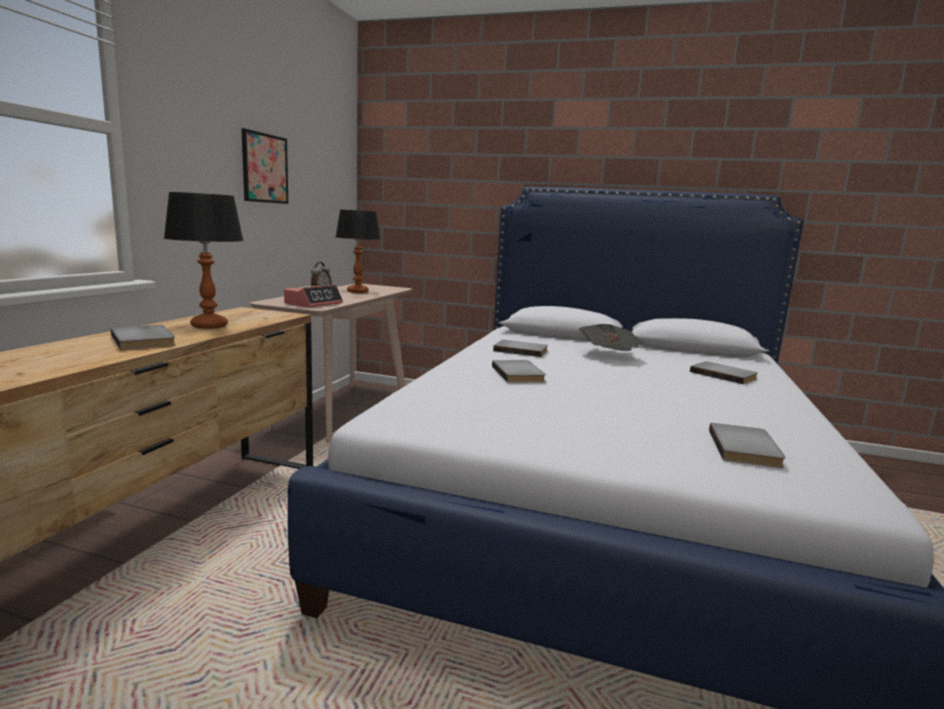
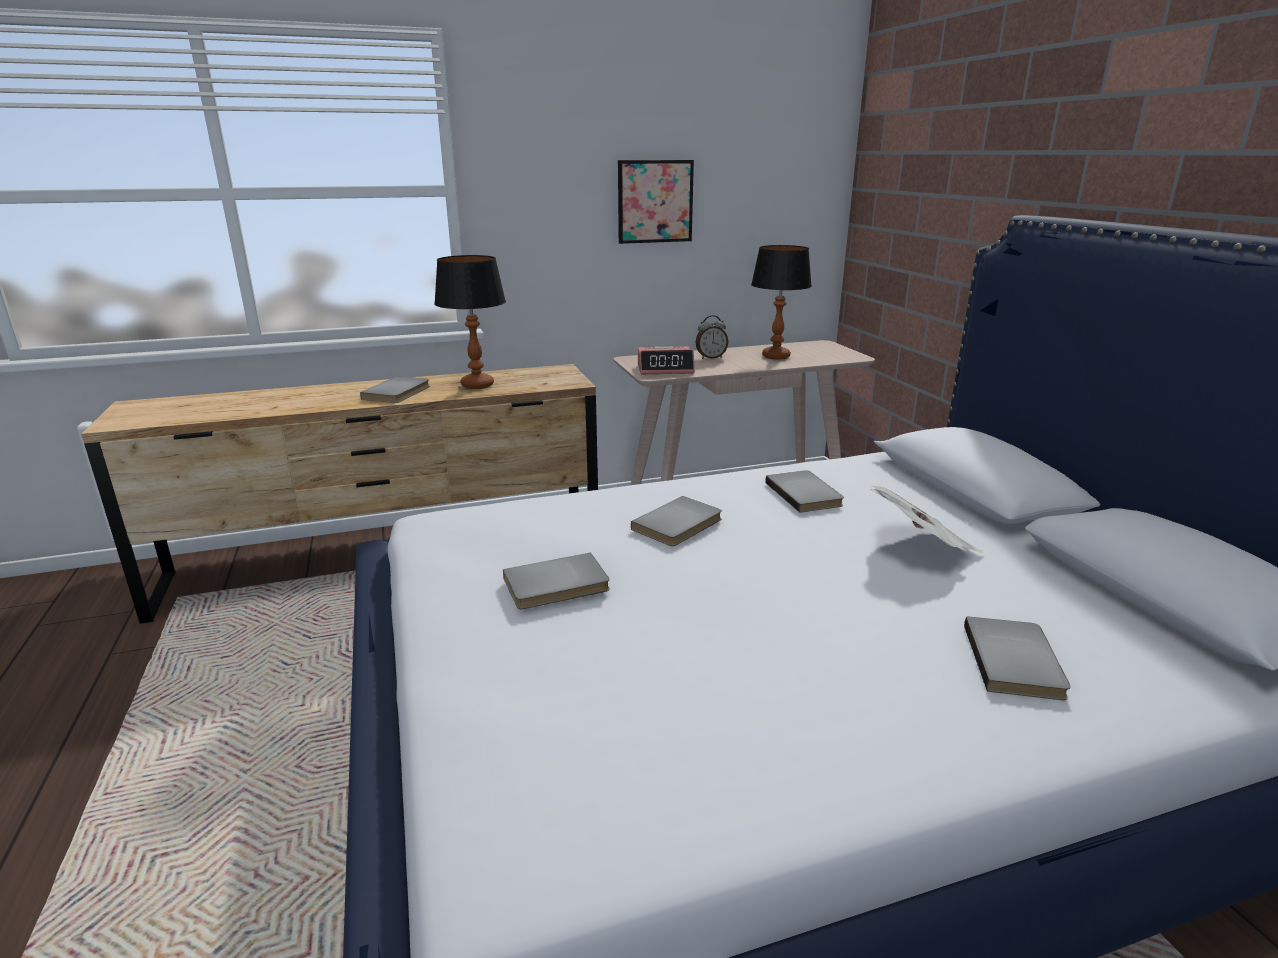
camera: 55 degrees right, 10 degrees up
grey book [709,423,786,468] -> grey book moved to [503,553,610,609]

